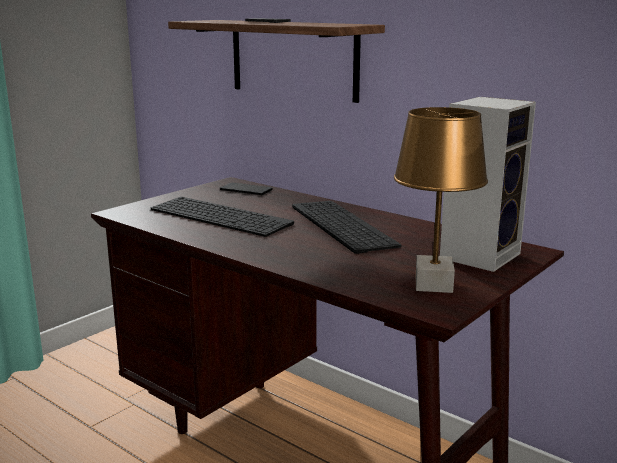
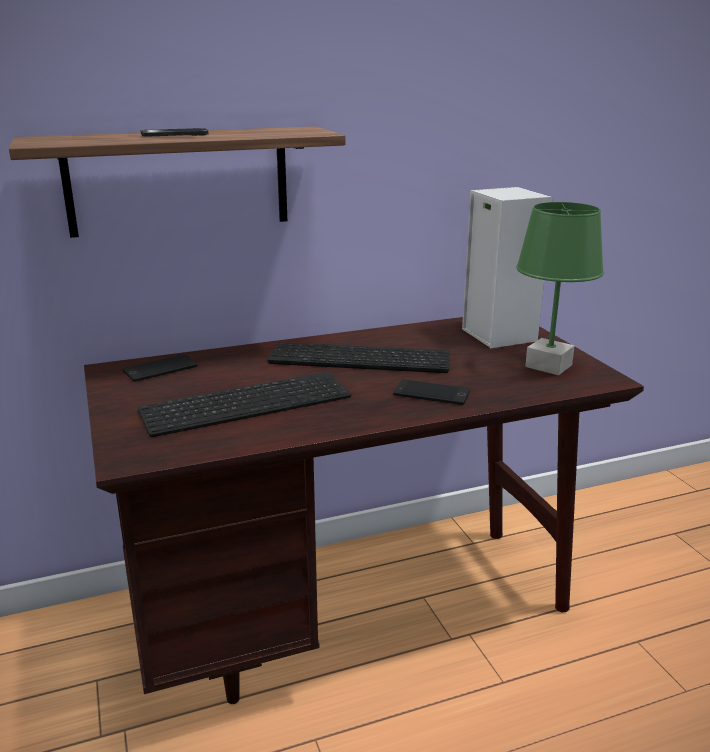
camera: 60 degrees left, 5 degrees up
brown table lamp [394,107,488,293] -> green table lamp [516,202,604,375]
none -> phone [393,379,470,405]

